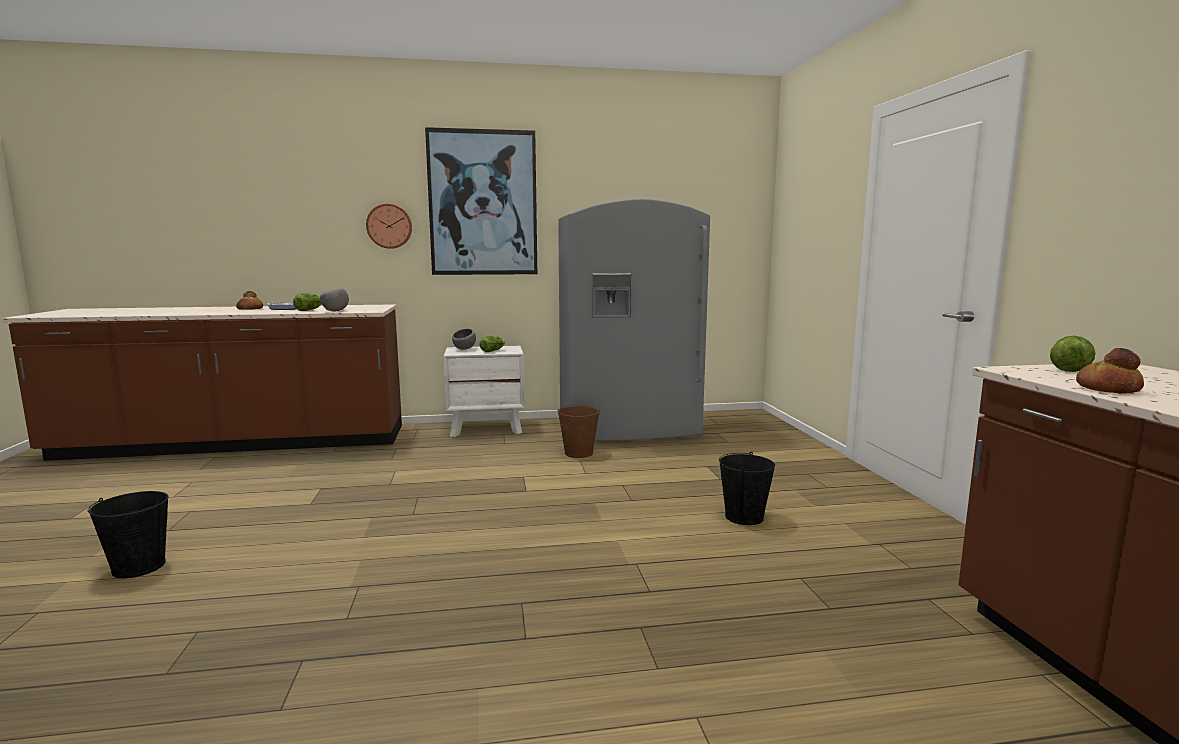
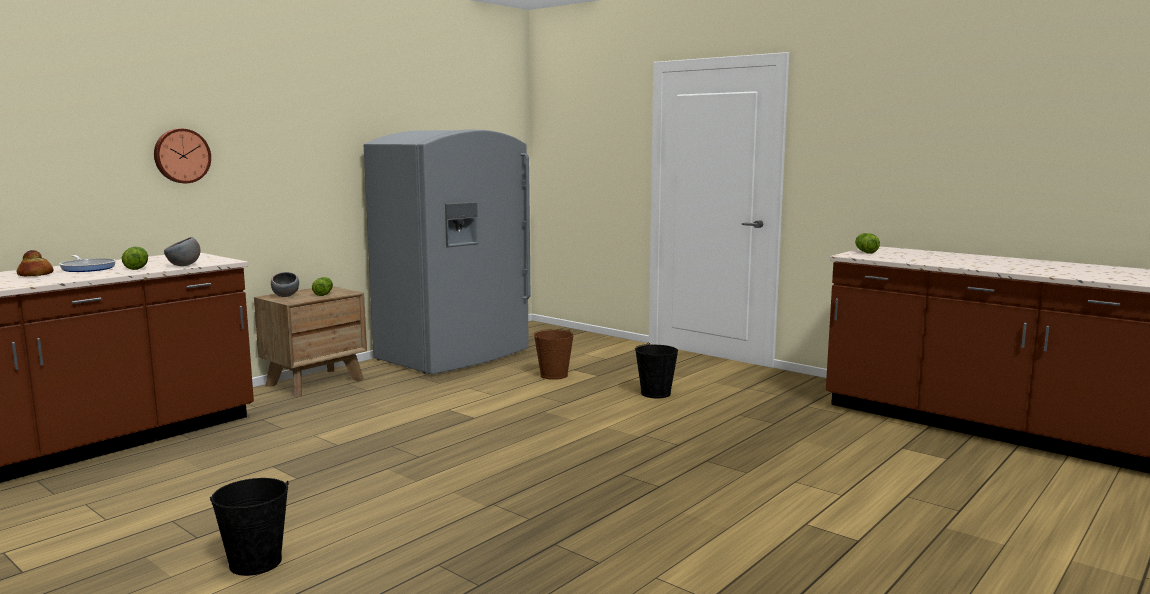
camera: 40 degrees left, 0 degrees up
picture [425,127,537,275] -> none
white nightstand [444,346,525,437] -> brown nightstand [254,286,367,397]
brown bucket [557,405,600,458] -> brown bucket moved to [534,329,574,380]
bread [1076,348,1144,393] -> none

